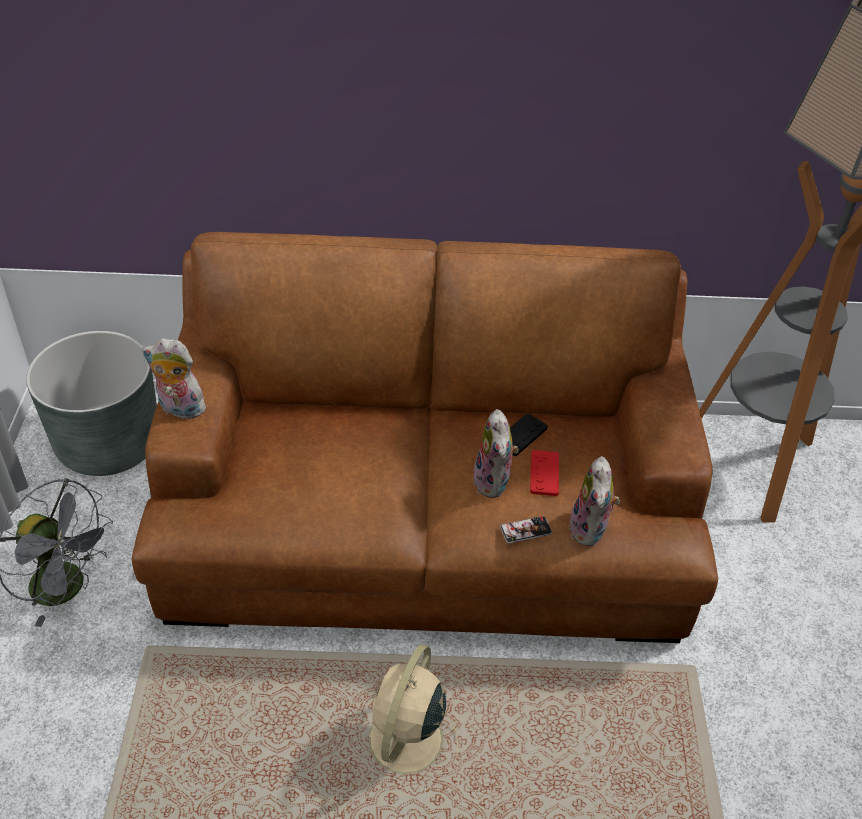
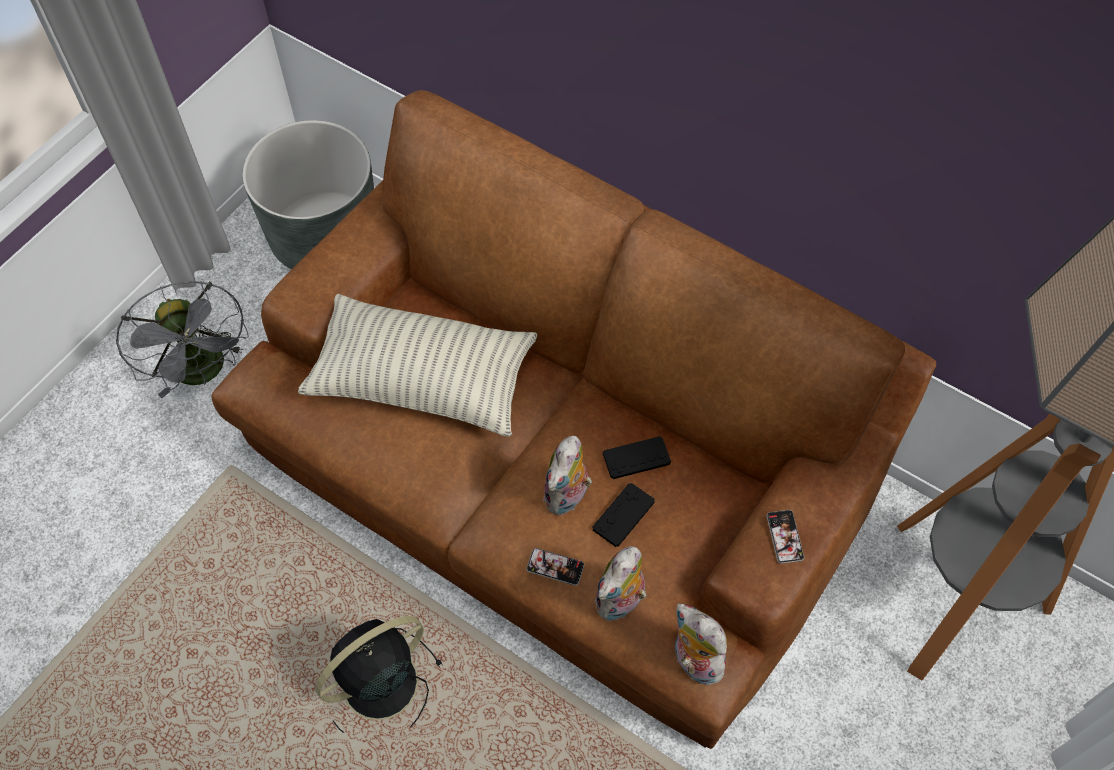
camera: 35 degrees right, 15 degrees up
plush toy [142,338,208,419] -> plush toy moved to [675,603,727,686]
beige fan [367,644,458,795] -> black fan [315,616,443,733]
red game controller [530,450,559,496] -> black game controller [592,483,655,547]
none -> pillow [298,294,537,437]
none -> phone [767,510,804,564]

